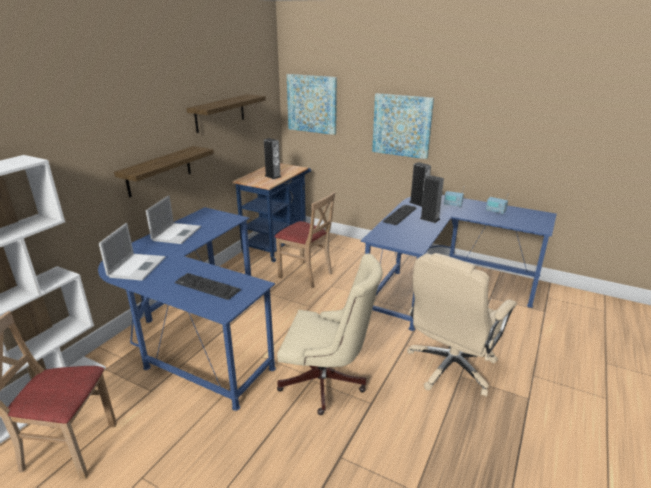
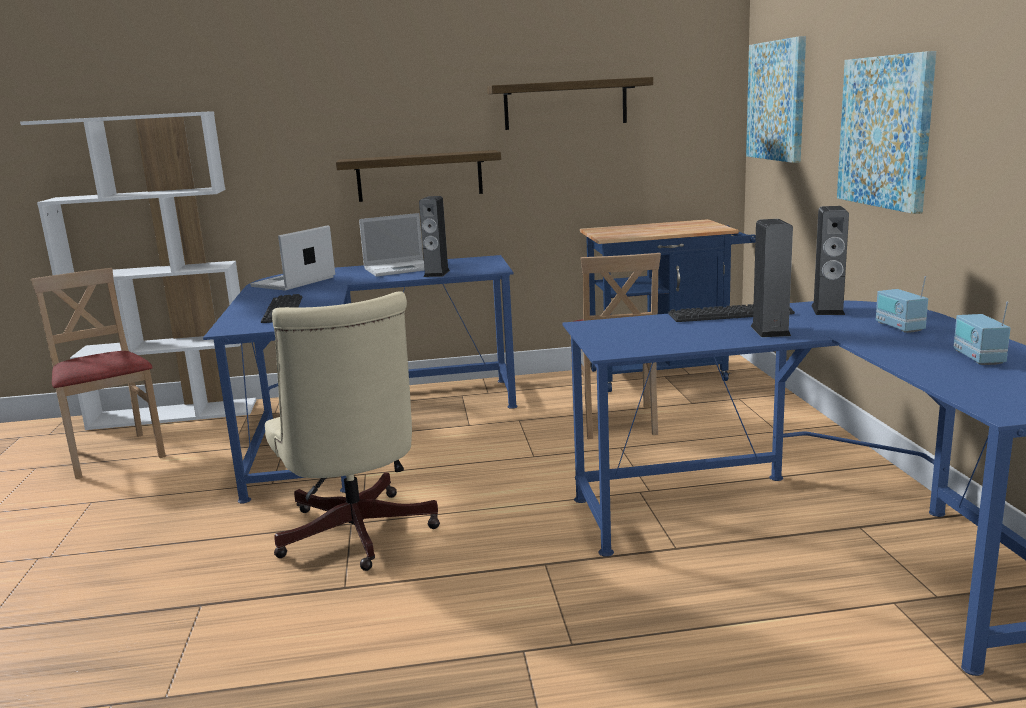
camera: 55 degrees right, 10 degrees down
laptop [99,223,165,281] -> laptop turned 150 degrees clockwise [250,225,335,290]
speaker [264,138,281,179] -> speaker moved to [419,196,450,277]
beige office chair [407,253,517,397] -> none

